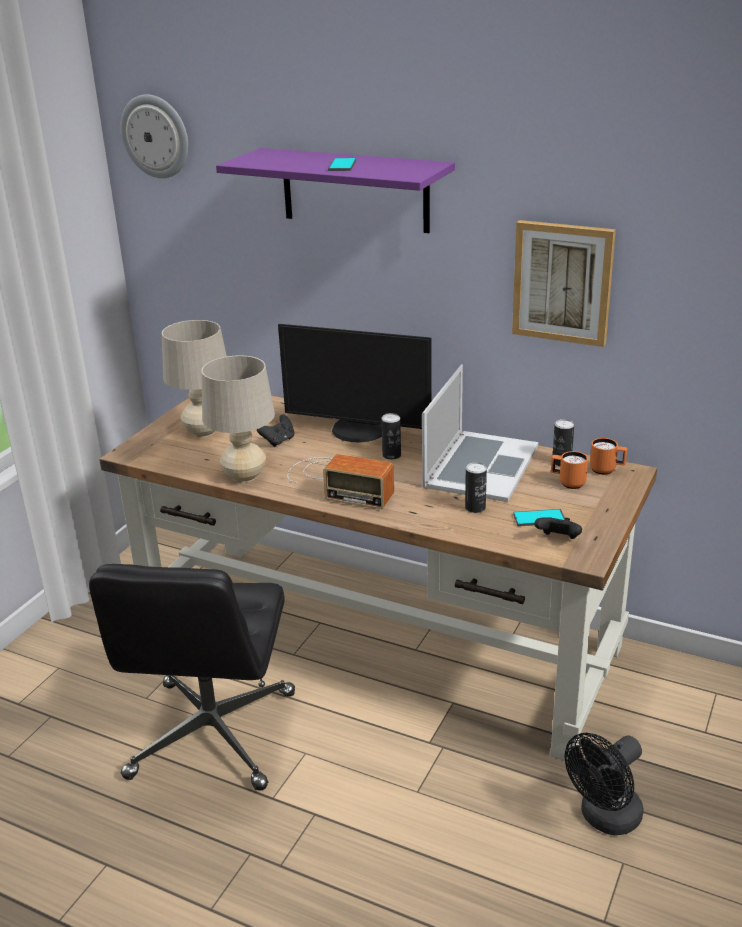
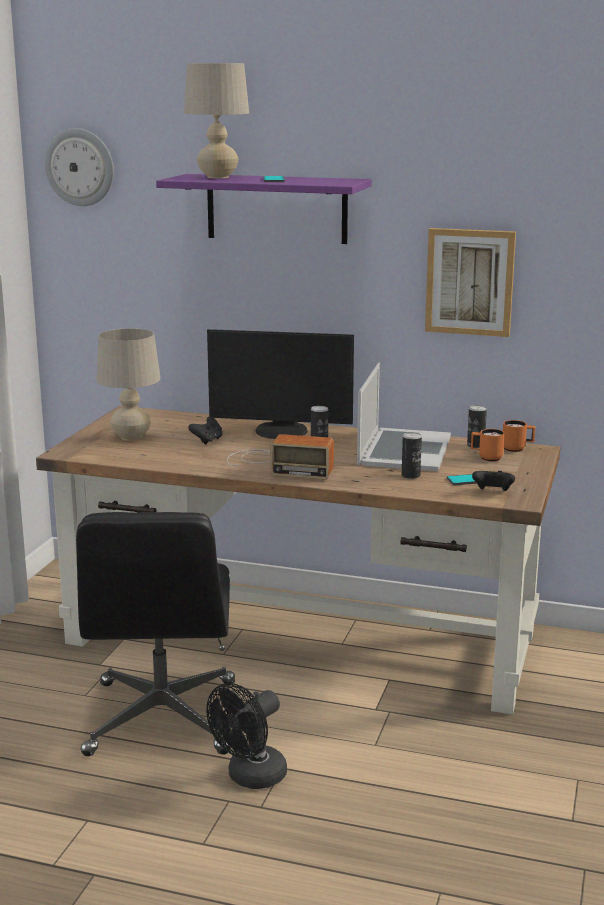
camera: 10 degrees left, 10 degrees down
beige table lamp [201,355,275,483] -> beige table lamp moved to [184,63,249,178]
black fan [565,733,643,835] -> black fan moved to [206,683,287,789]

